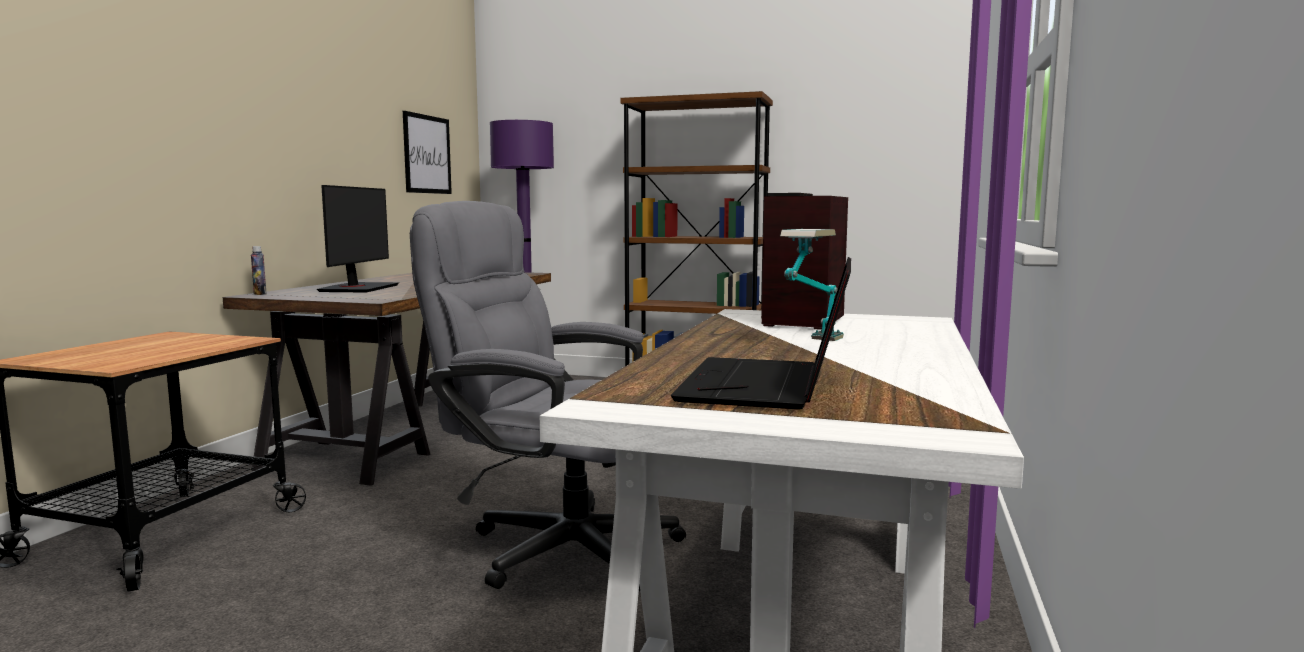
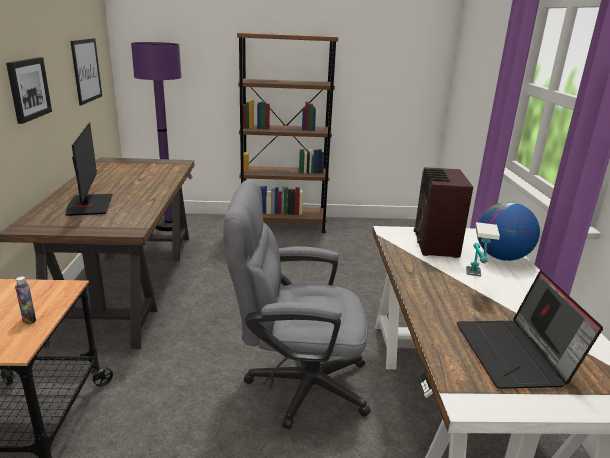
camera: 20 degrees left, 15 degrees up
bottle [251,246,266,295] -> bottle moved to [15,276,36,324]
none -> picture [6,57,52,124]
none -> globe [477,202,540,261]

